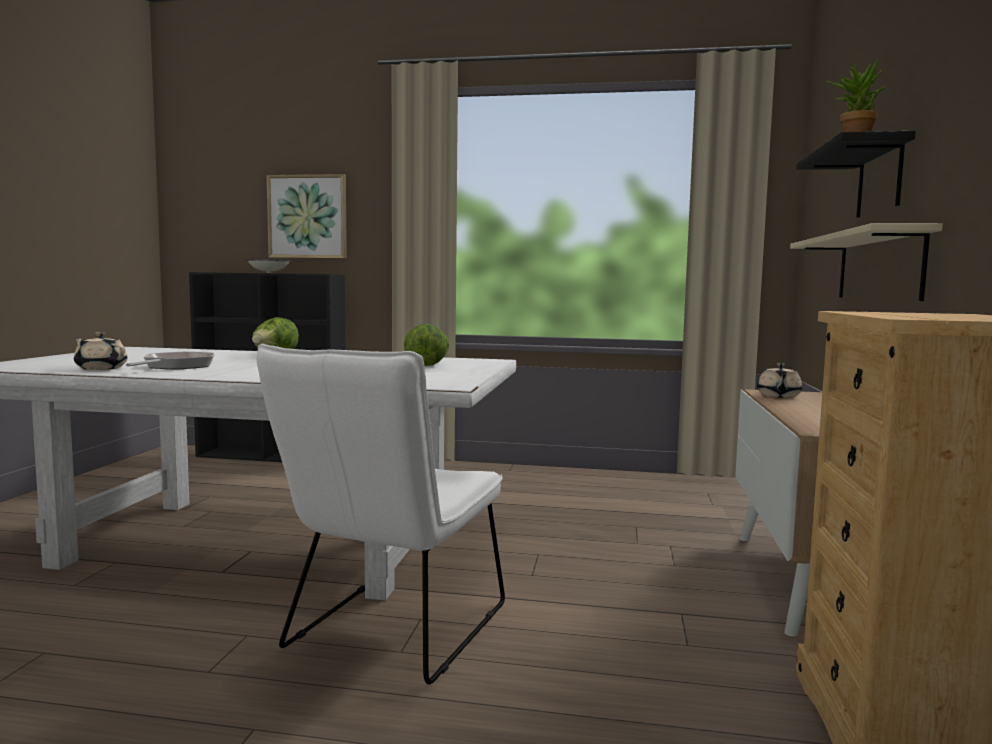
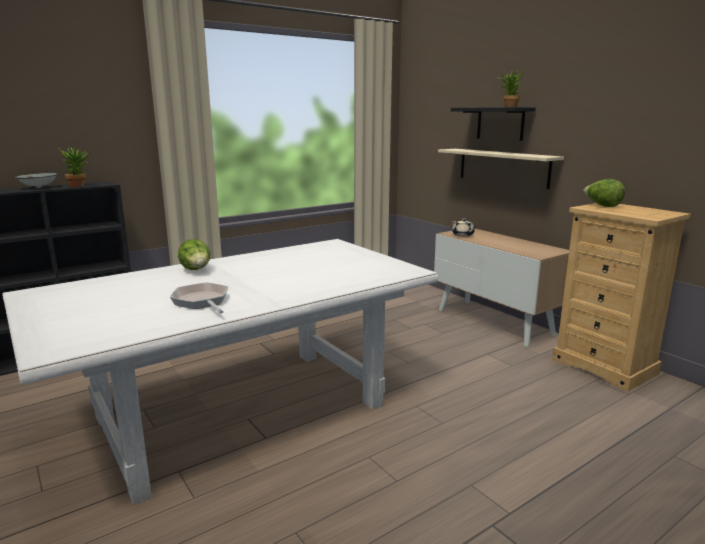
camera: 45 degrees left, 10 degrees up
beige teapot [74,332,127,370] -> none
white chair [257,344,505,684] -> none
picture [266,174,347,259] -> none
lettuce [404,324,449,366] -> lettuce moved to [583,179,625,207]
none -> potted plant [59,148,92,187]

